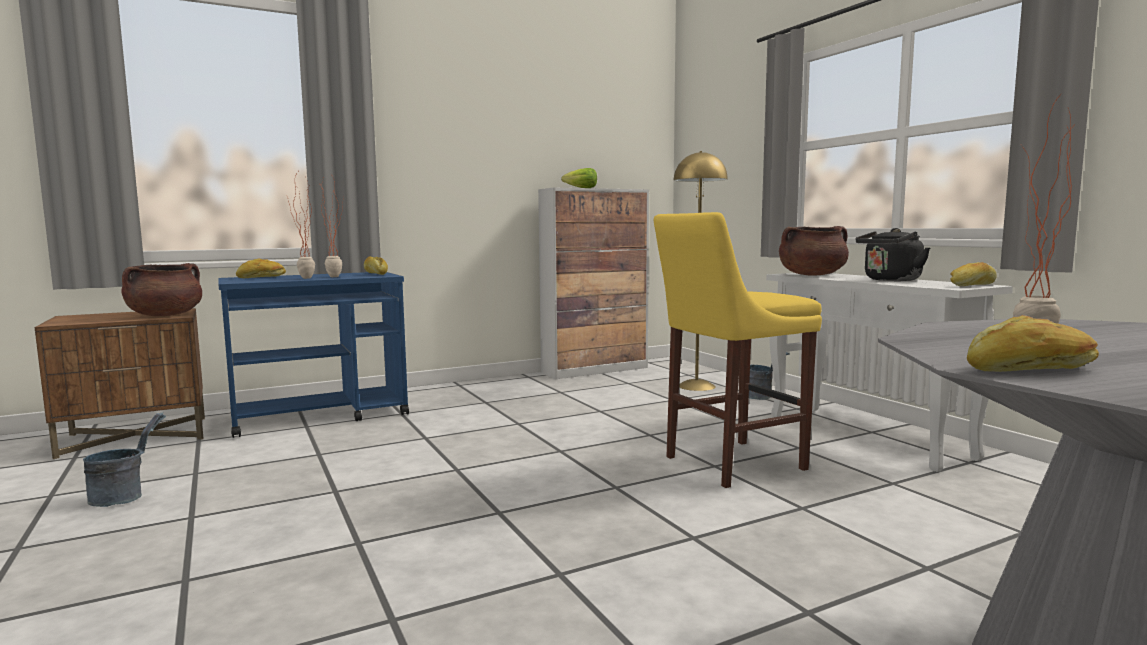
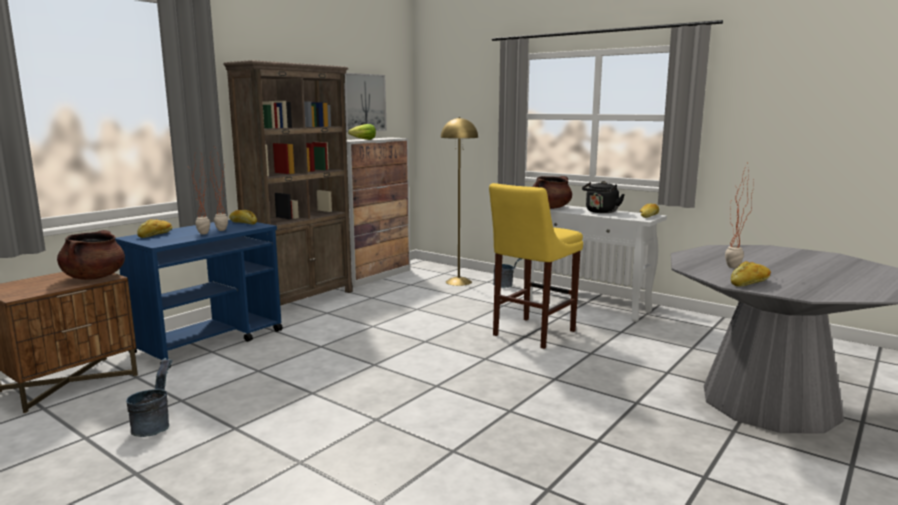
camera: 25 degrees left, 5 degrees up
none -> brown bookcase [223,60,353,306]
none -> picture [344,73,387,132]

